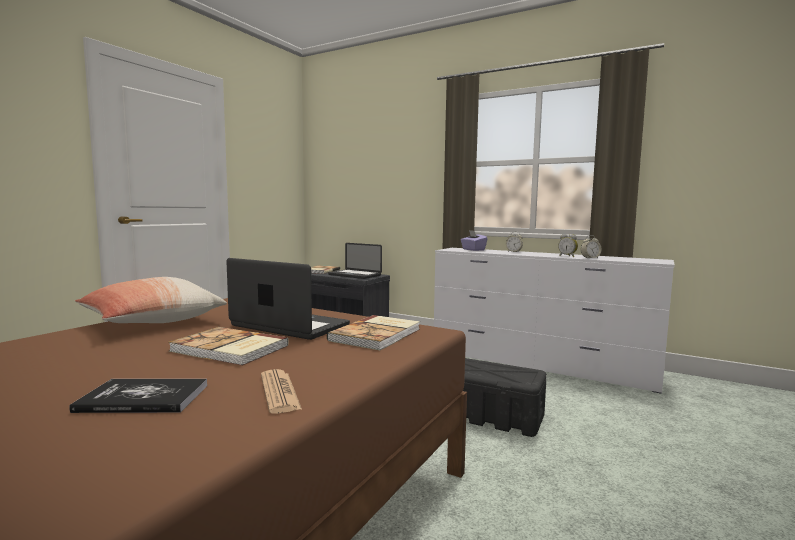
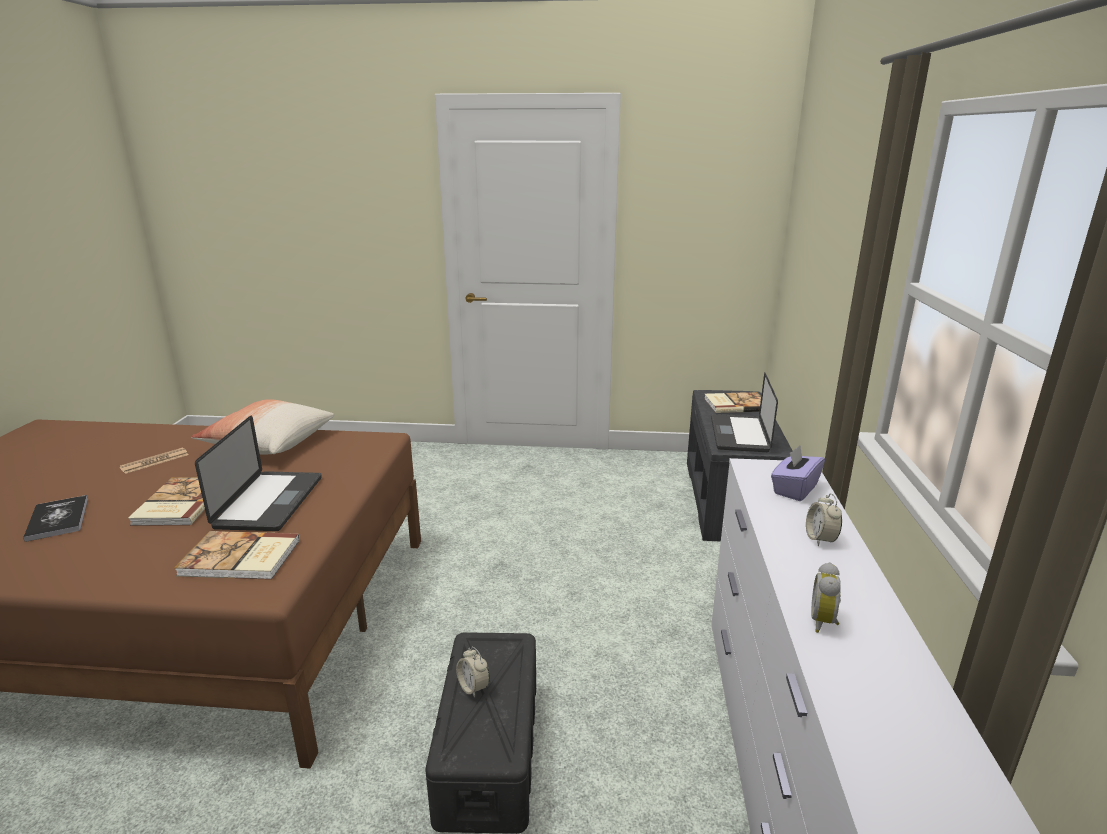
camera: 65 degrees right, 15 degrees up
newspaper [261,369,302,414] -> newspaper moved to [119,448,189,474]
alarm clock [581,235,602,258] -> alarm clock moved to [456,647,490,698]

